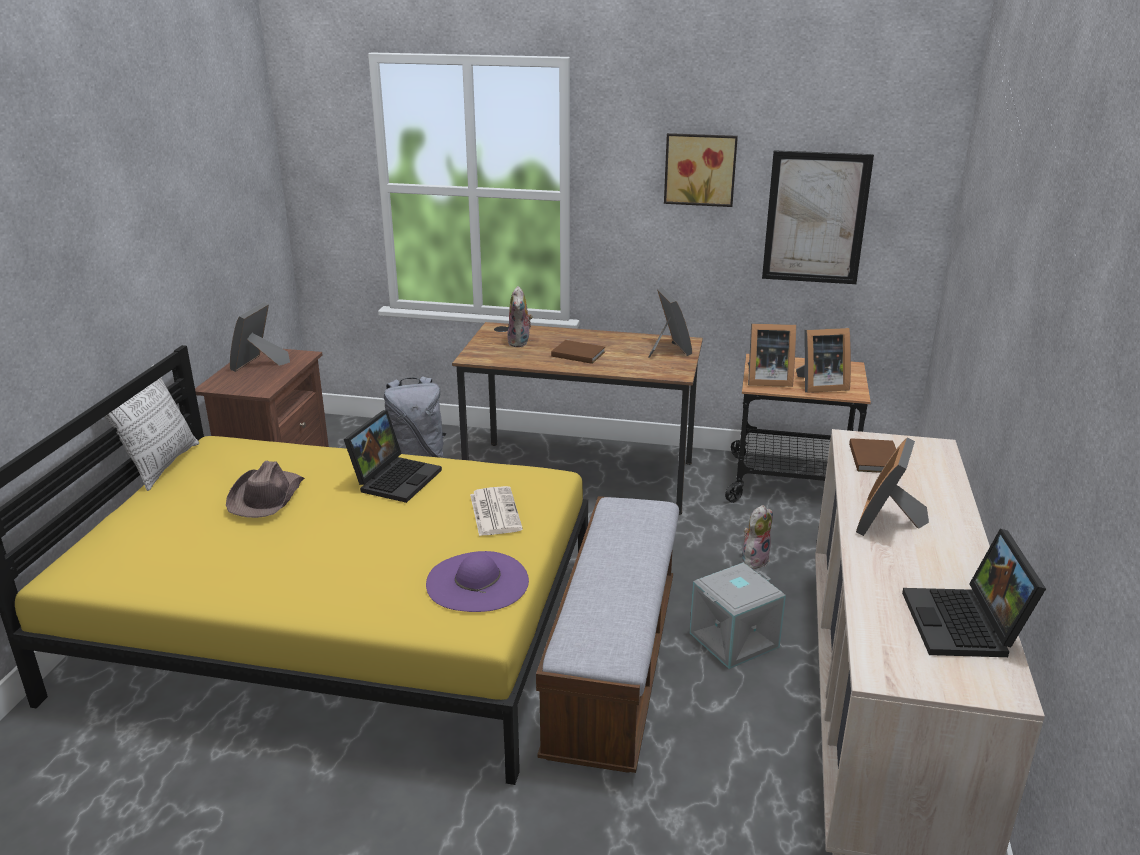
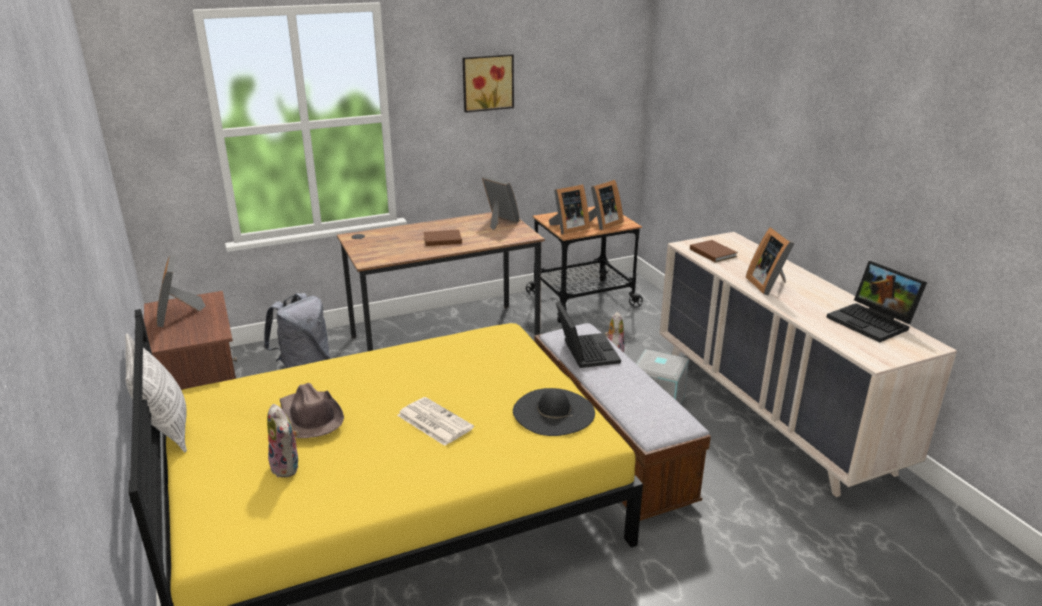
camera: 35 degrees left, 0 degrees up
laptop [344,410,442,503] -> laptop moved to [556,301,621,368]
purple hat [426,551,529,612] -> black hat [513,388,595,436]
newspaper [470,486,523,536] -> newspaper moved to [397,397,474,446]
plush toy [507,286,533,347] -> plush toy moved to [267,404,299,478]
picture [762,150,874,284] -> none

